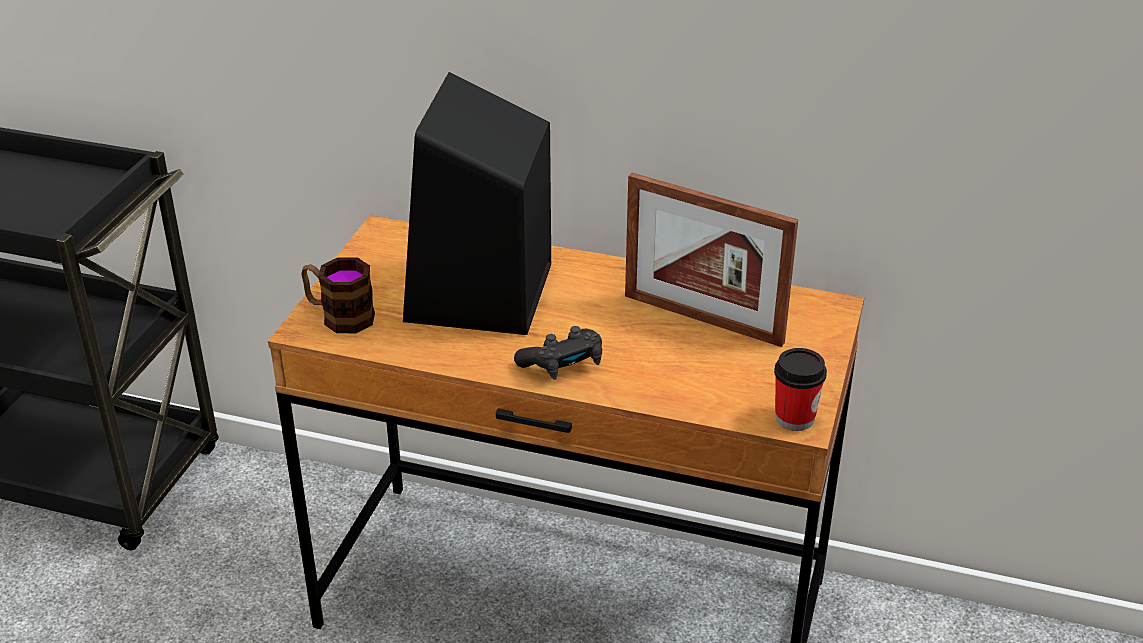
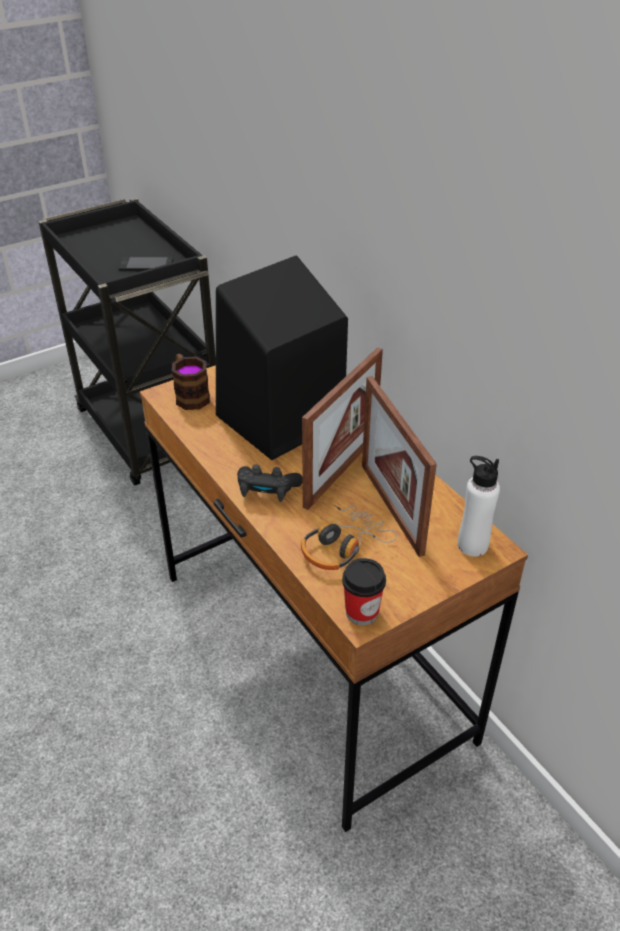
camera: 40 degrees right, 5 degrees up
none -> phone [119,257,173,271]
none -> headphones [301,505,397,570]
none -> picture frame [302,347,383,510]
none -> white bottle [458,456,500,557]

